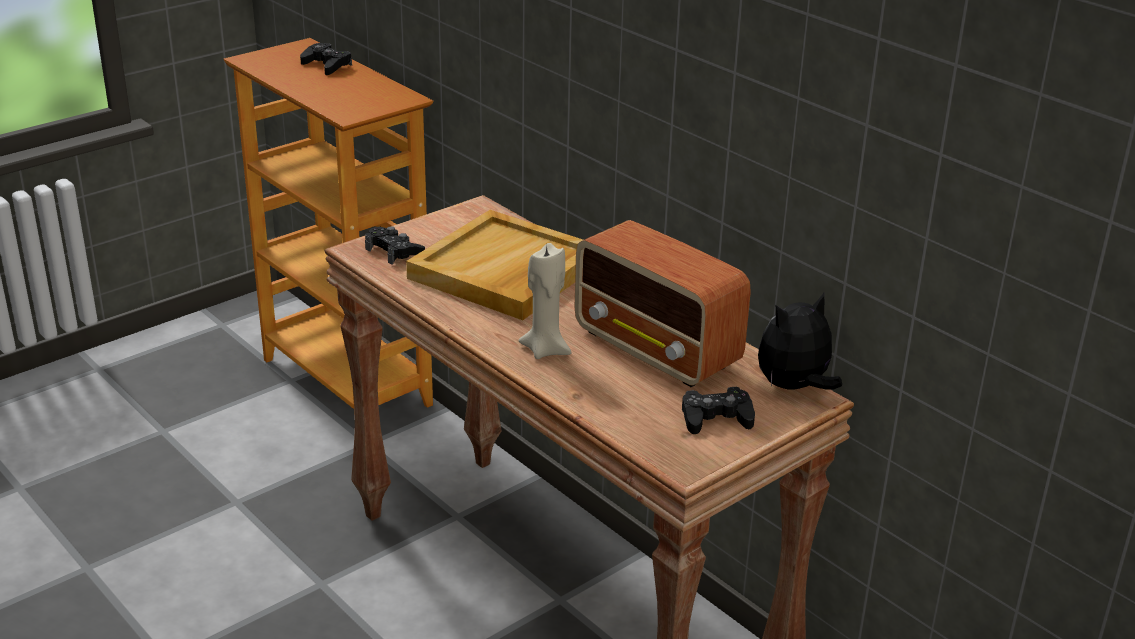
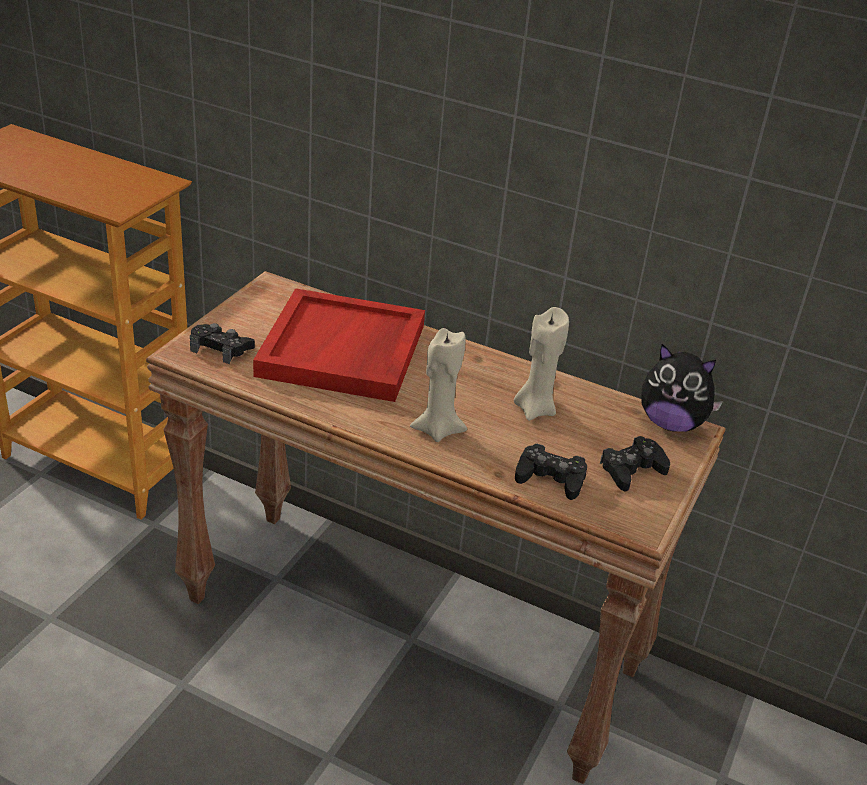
camera: 25 degrees left, 5 degrees up
black game controller [300,43,352,75] -> black game controller moved to [515,444,587,500]
beige tray [406,210,583,320] -> red tray [253,288,425,402]
radio [574,220,751,387] -> beige candle [514,307,569,421]
plush toy [758,293,842,390] -> plush toy turned 105 degrees counterclockwise [642,344,723,432]

